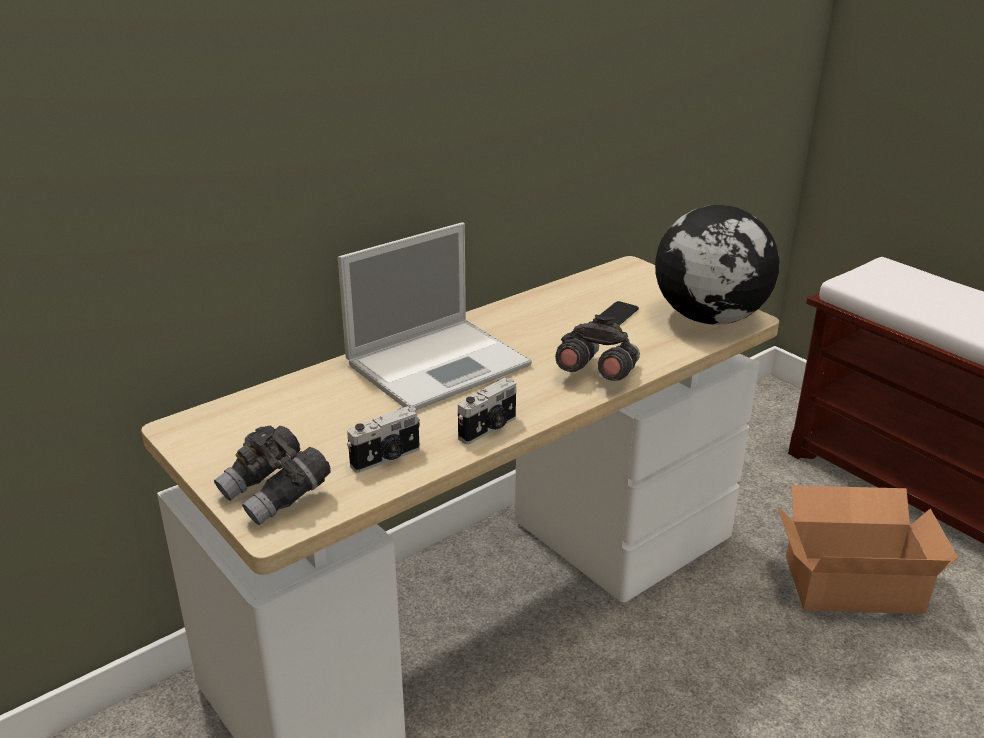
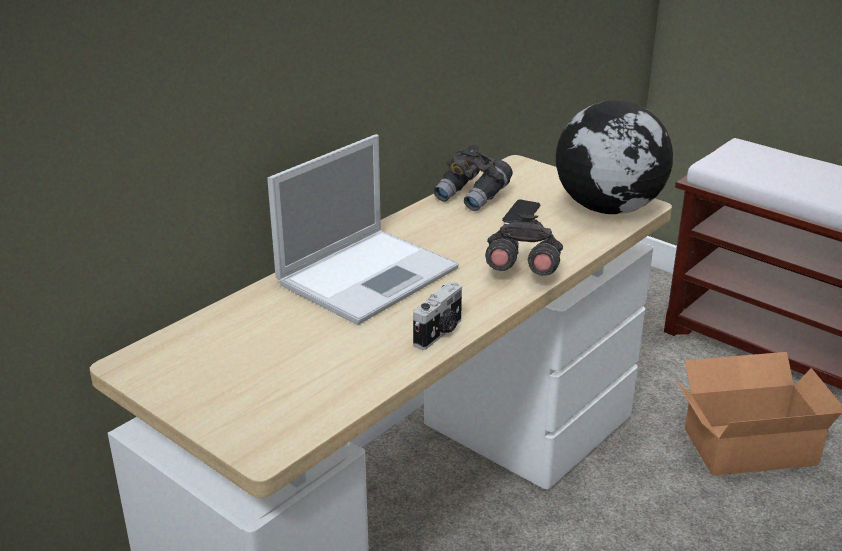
camera: 10 degrees left, 0 degrees up
grey binoculars [214,425,331,525] -> grey binoculars moved to [433,145,513,211]
camera [347,406,420,473] -> none

